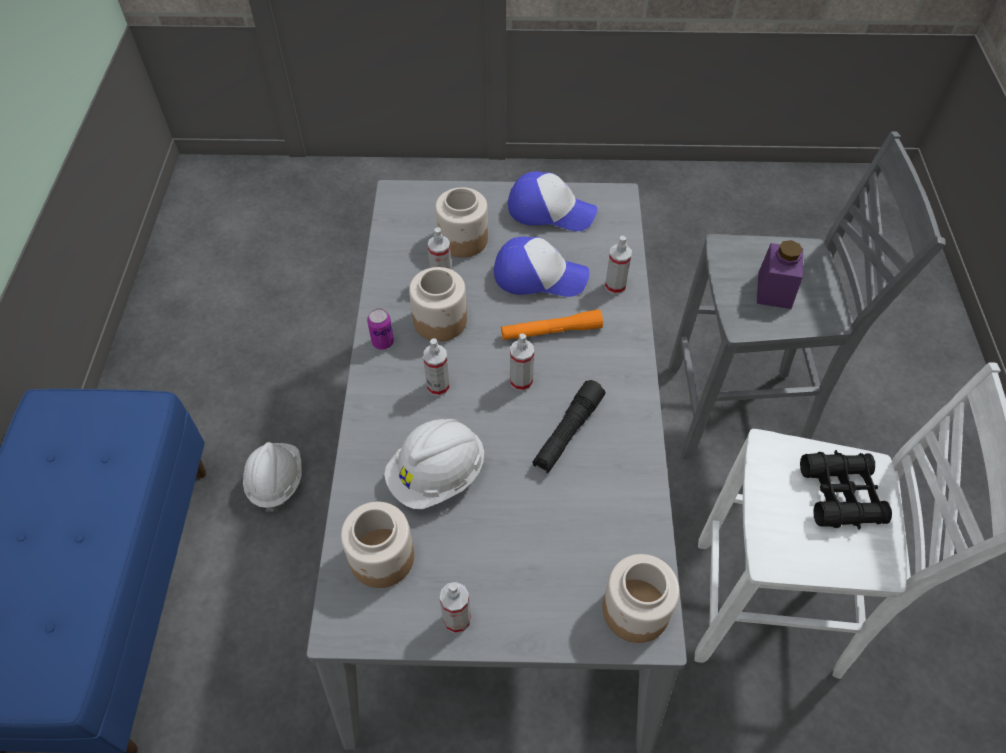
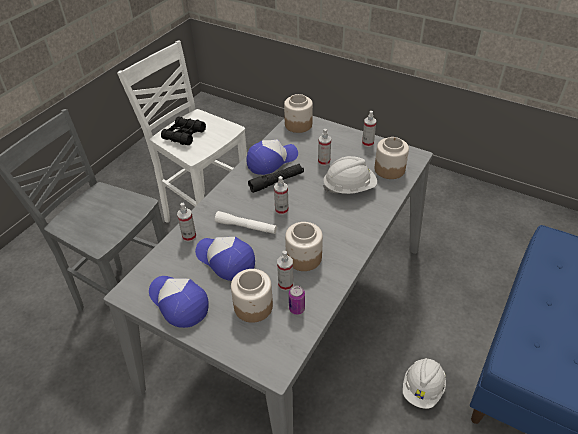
camera: 150 degrees left, 10 degrees down
can [367,308,394,350] -> can moved to [289,285,305,315]
spray bottle [423,338,450,396] -> spray bottle moved to [318,129,331,166]
orange flashlight [501,309,603,340] -> white flashlight [215,211,277,234]
purple jar [757,240,803,309] -> none
none -> cap [247,140,298,175]

